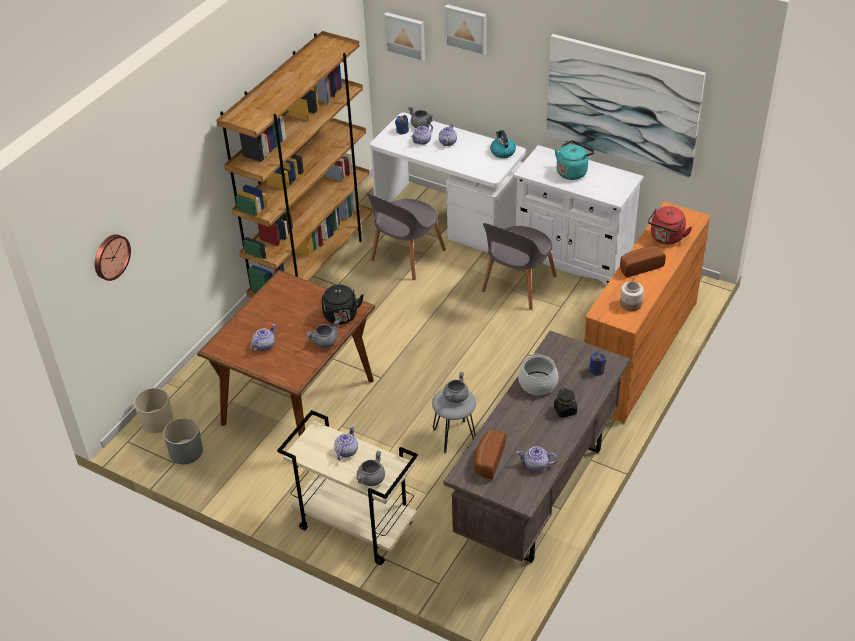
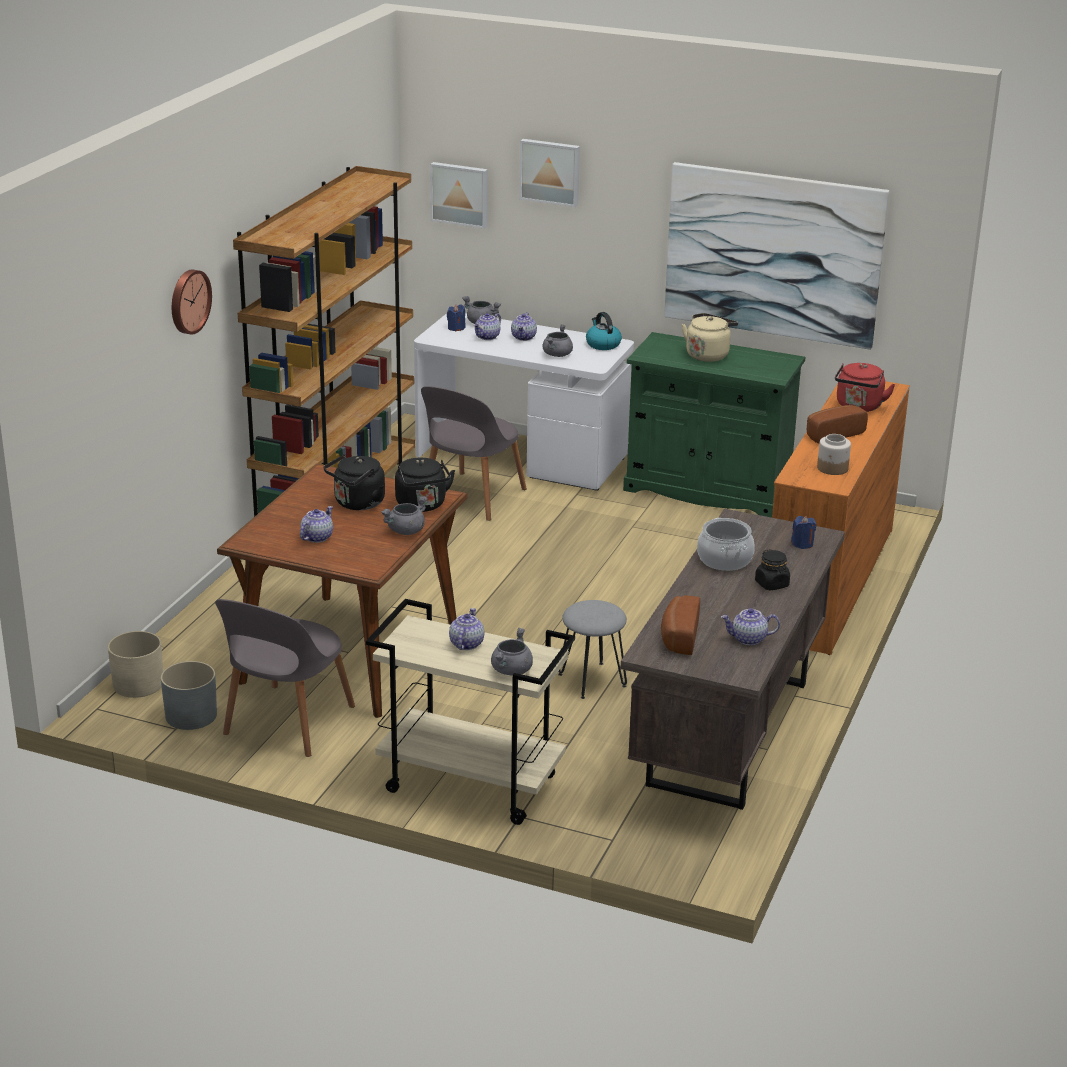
camera: 10 degrees left, 15 degrees down
wall clock [95,234,131,281] -> wall clock moved to [172,269,212,335]
grey cooking pot [443,372,469,403] -> grey cooking pot moved to [542,324,573,357]
grey chair [482,223,556,310] -> grey chair moved to [215,599,355,757]
white cabinet [513,145,644,285] -> green cabinet [623,332,805,518]
turquoise kettle [555,140,595,180] -> beige kettle [681,313,738,362]
none -> black kettle [323,454,385,510]

